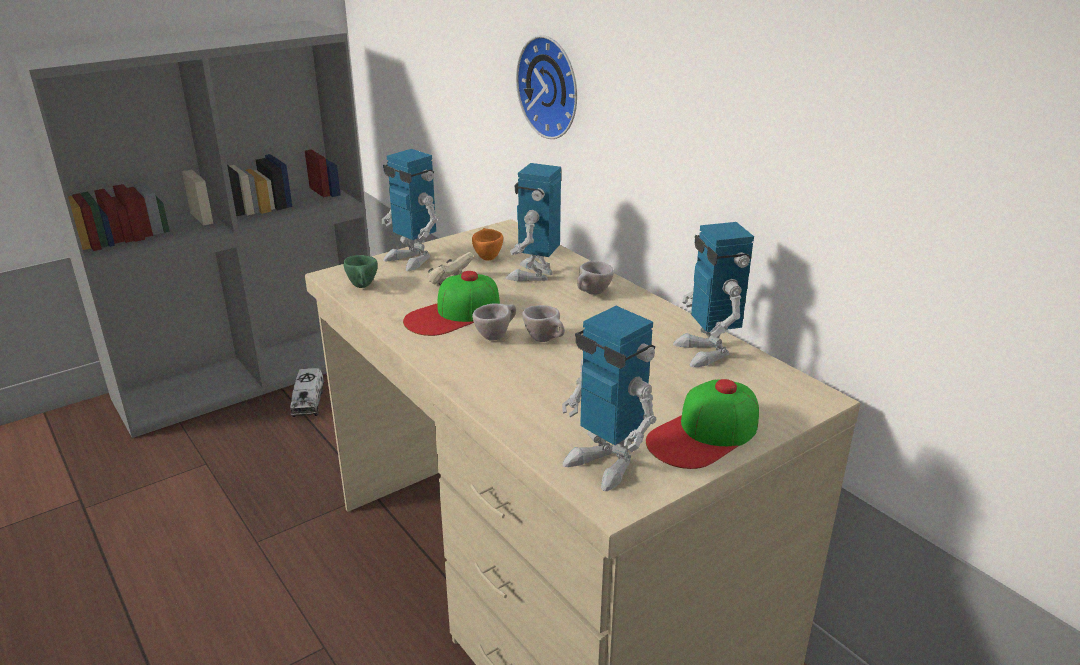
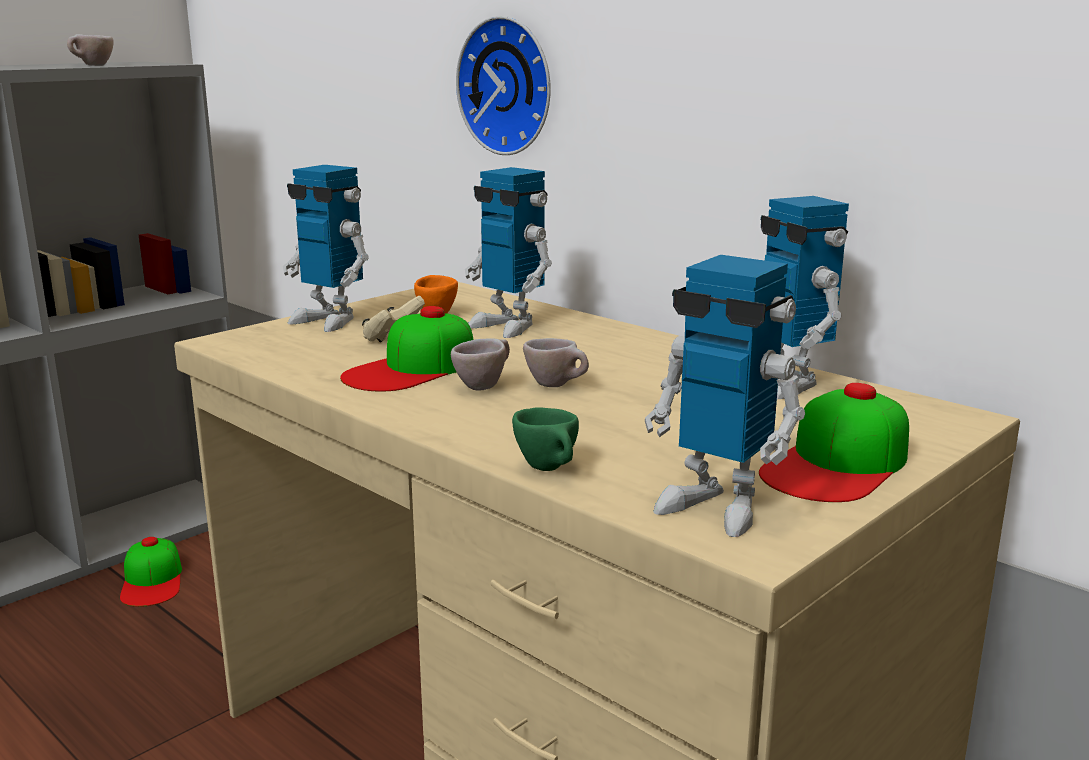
camera: 10 degrees left, 10 degrees down
toy truck [290,368,324,417] -> cap [120,537,182,607]
green cup [343,255,378,288] -> green cup moved to [512,407,579,471]
toy robot [506,163,561,281] -> toy robot turned 60 degrees counterclockwise [465,167,552,338]
beige cup [577,261,614,295] -> beige cup moved to [67,34,114,66]

